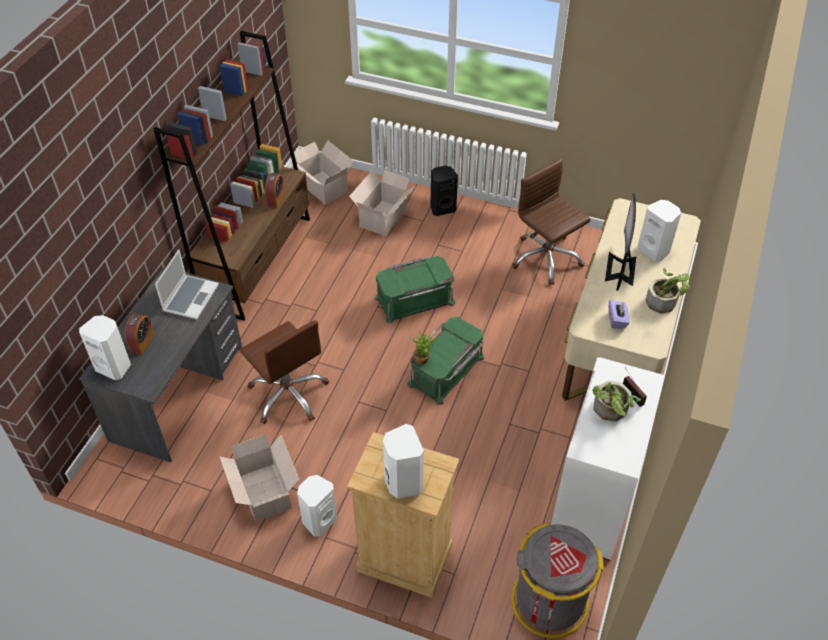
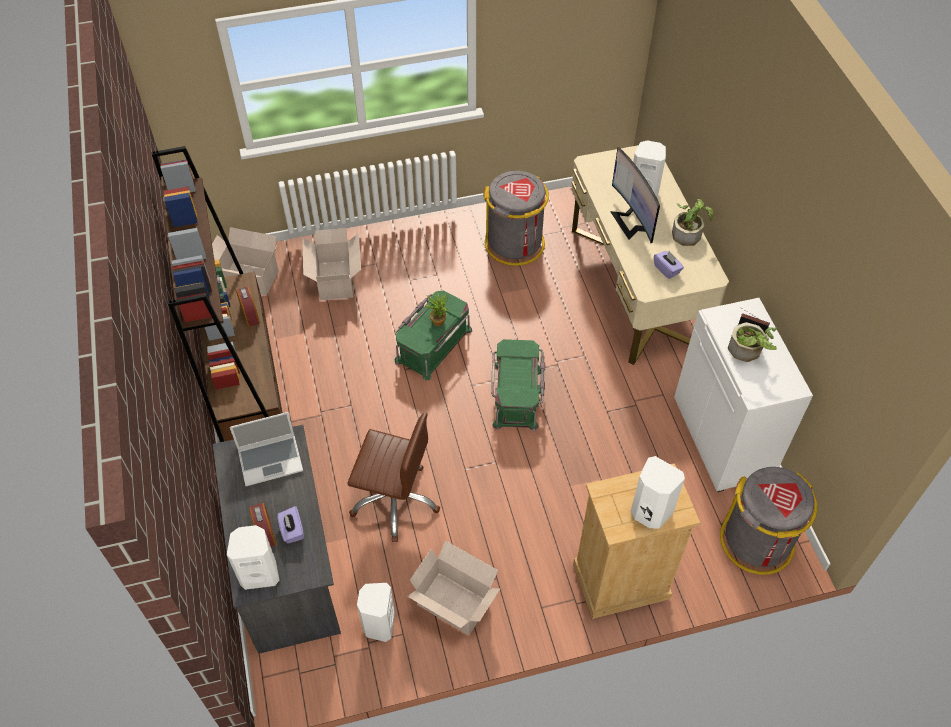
camera: 35 degrees left, 5 degrees up
laptop [155,249,219,319] -> laptop turned 90 degrees clockwise [230,412,303,486]
white speaker [297,475,337,537] -> white speaker moved to [357,583,395,642]
potted plant [410,330,437,365] -> potted plant moved to [425,292,449,326]
black speaker [430,166,458,216] -> none
brown office chair [512,158,591,285] -> grey trash can [483,171,549,266]
none -> purple tissue box [277,506,304,544]

